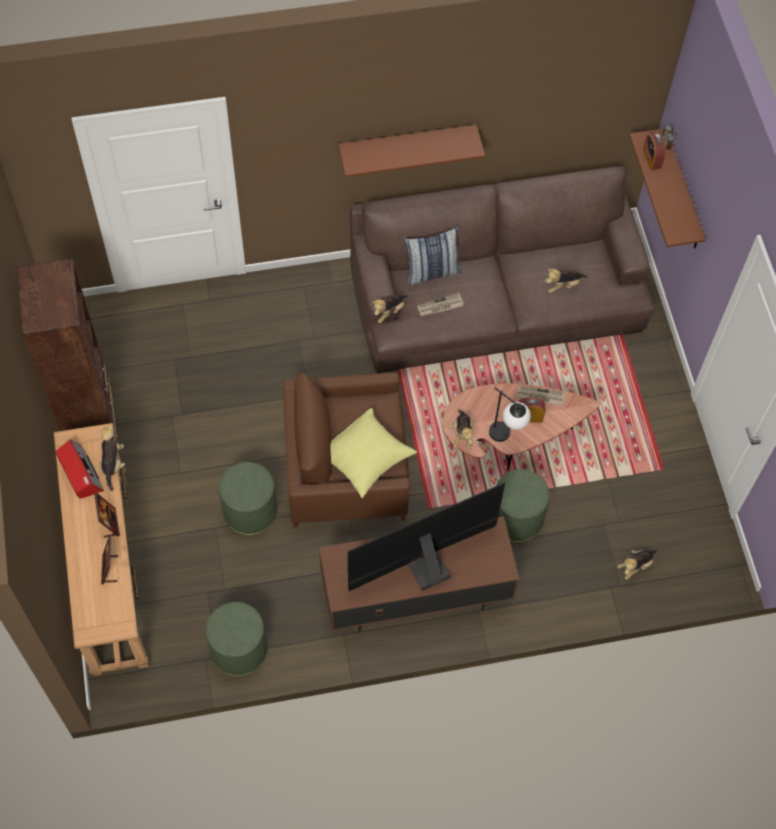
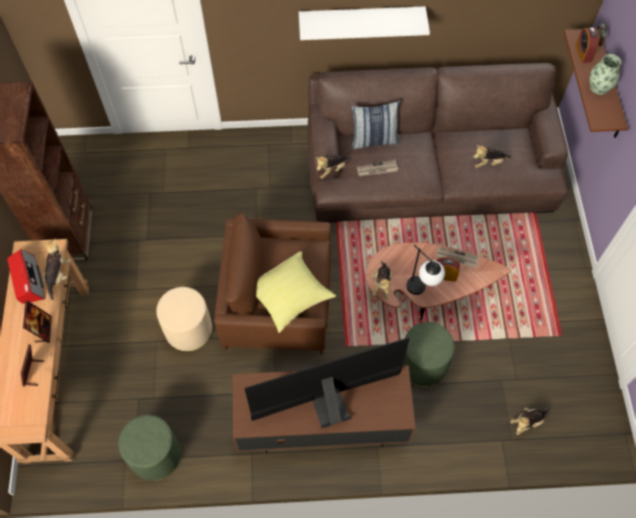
camera: 10 degrees right, 0 degrees up
green ottoman [219,462,277,535] -> beige ottoman [156,287,212,352]
brown shelf [338,125,485,177] -> white shelf [299,6,430,40]
none -> vase [590,54,621,95]

